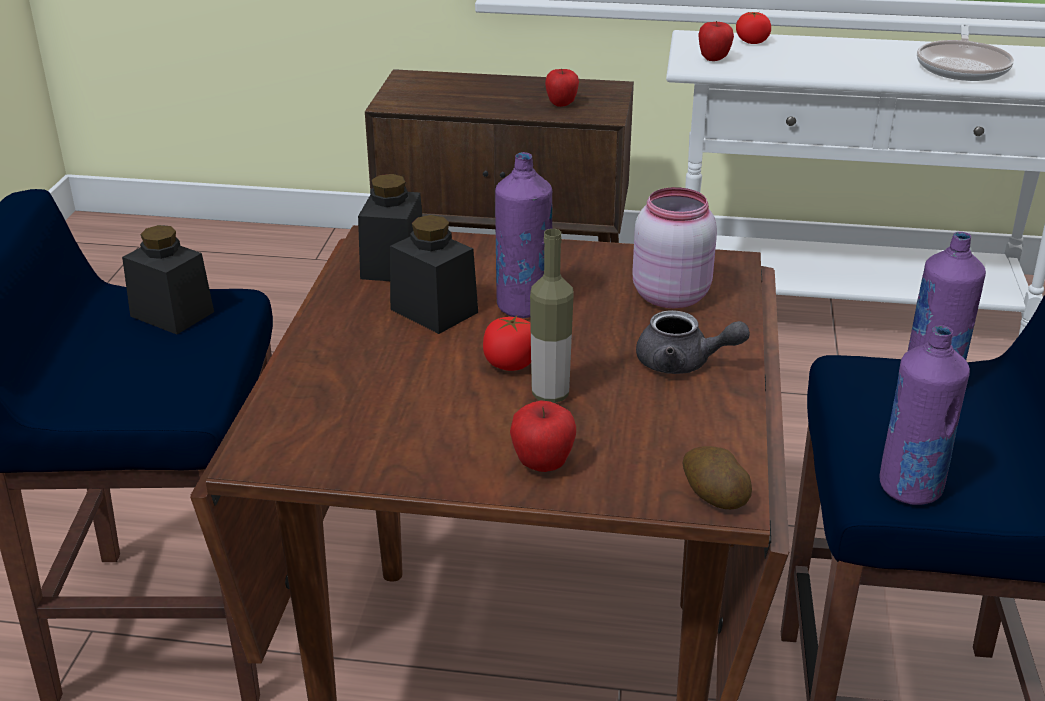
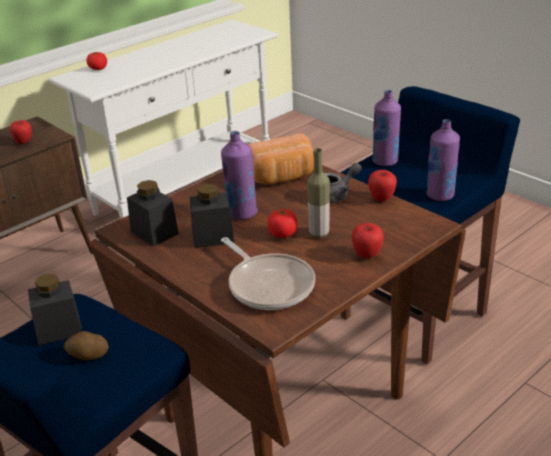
camera: 50 degrees left, 0 degrees up
pink jar [633,187,717,308] -> bread [248,133,314,185]
potato [682,446,752,509] -> potato moved to [64,331,109,360]
apple [698,21,734,61] -> apple moved to [368,170,397,202]
frying pan [917,24,1014,81] -> frying pan moved to [221,237,315,310]

